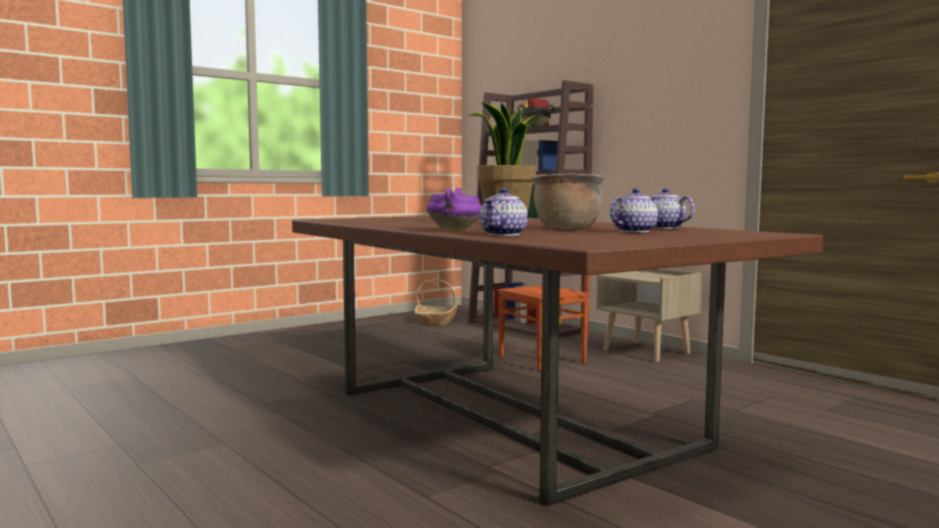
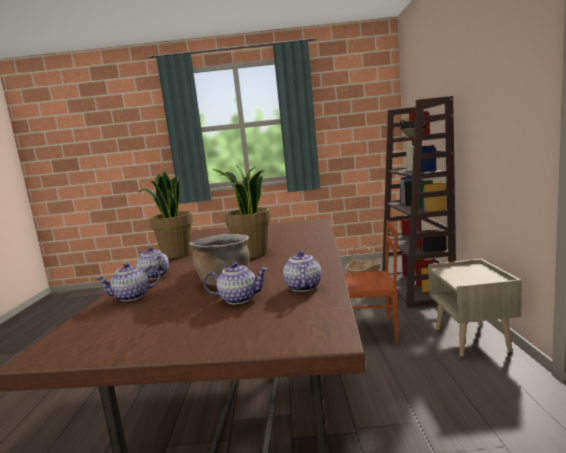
camera: 40 degrees right, 5 degrees up
purple cooking pot [426,188,482,231] -> teapot [136,247,169,280]
none -> potted plant [139,171,193,258]

